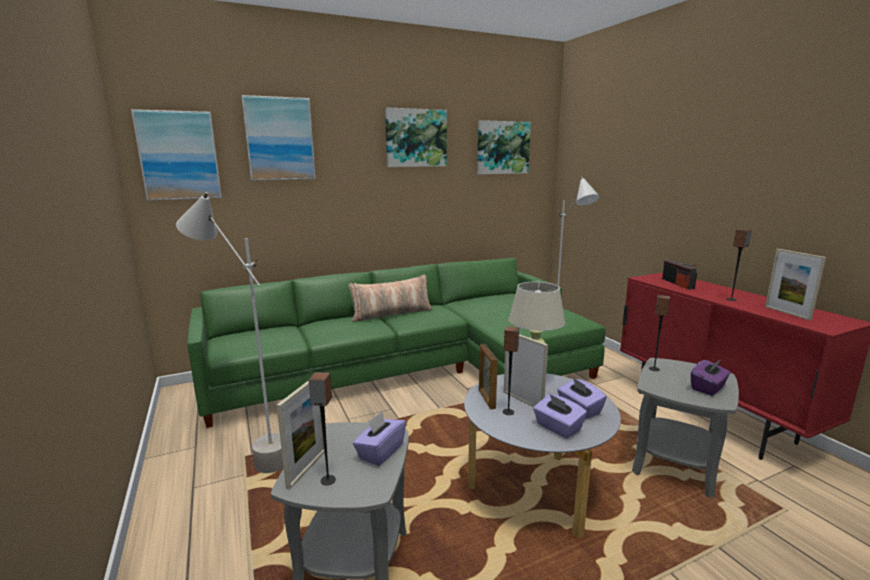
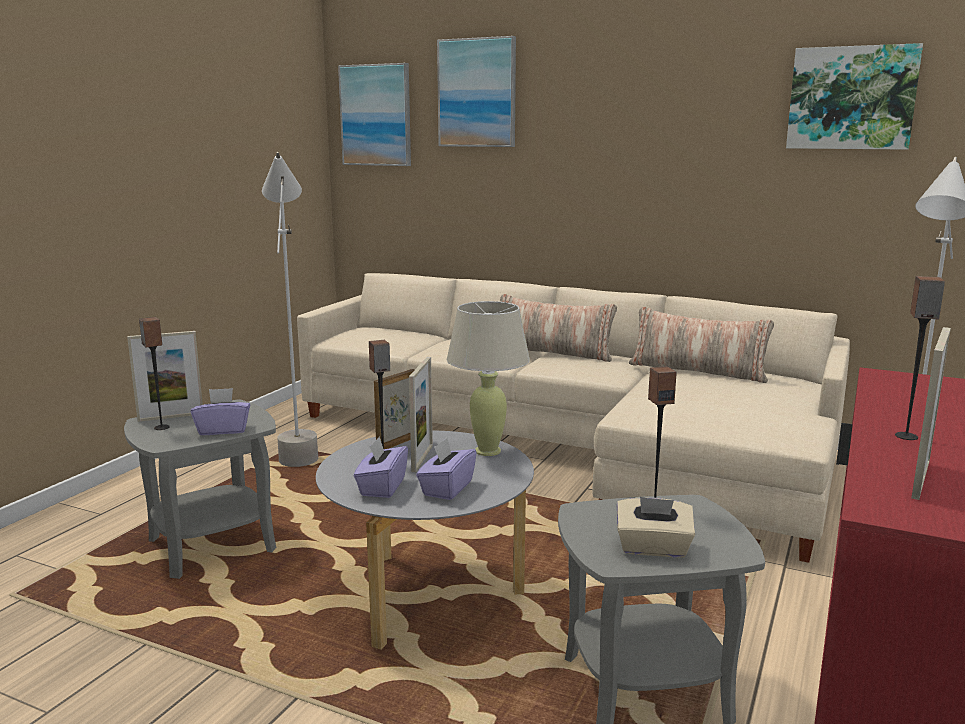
camera: 50 degrees right, 0 degrees up
green sofa [187,258,606,428] -> beige sofa [297,273,850,563]
picture [385,107,447,167] -> none
radio [662,260,698,289] -> none
purple tissue box [691,360,731,396] -> beige tissue box [617,497,695,558]
none -> pillow [629,307,774,383]

